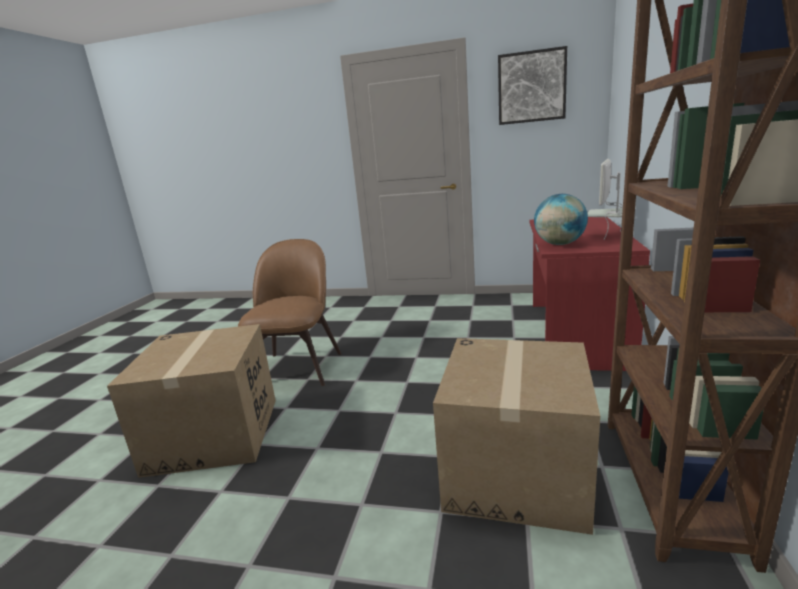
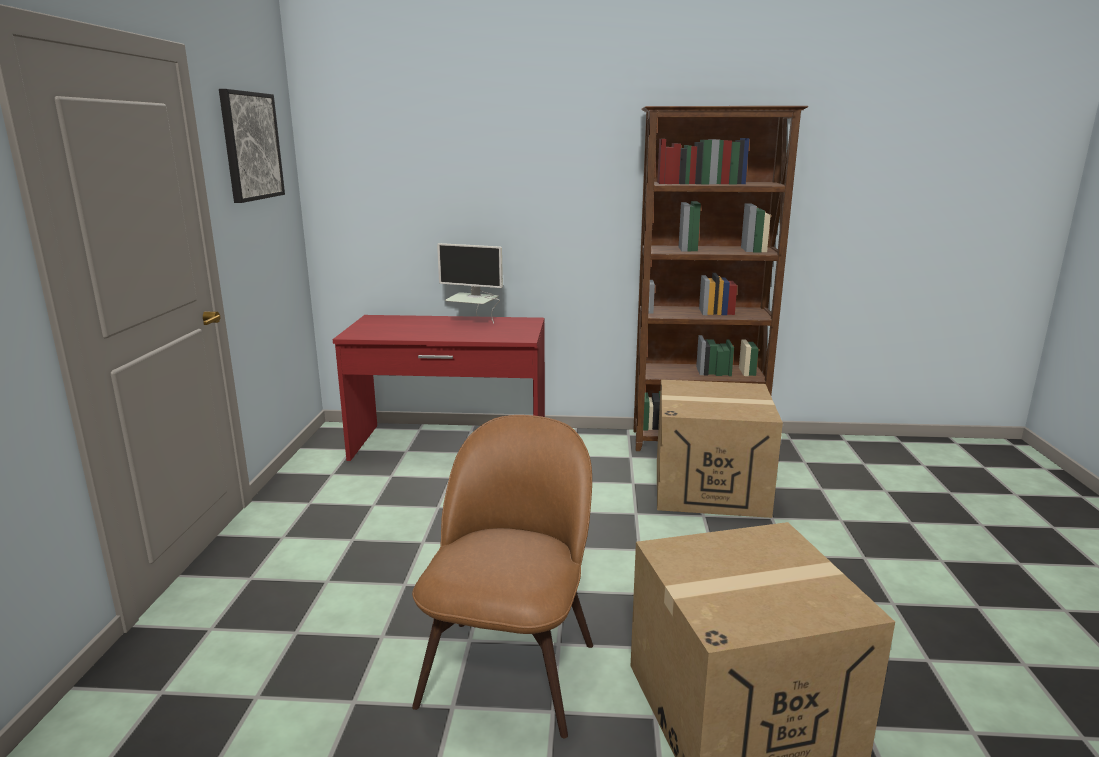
camera: 100 degrees left, 0 degrees up
brown chair [238,239,341,386] -> brown chair turned 105 degrees clockwise [412,415,593,738]
globe [534,194,588,245] -> none

